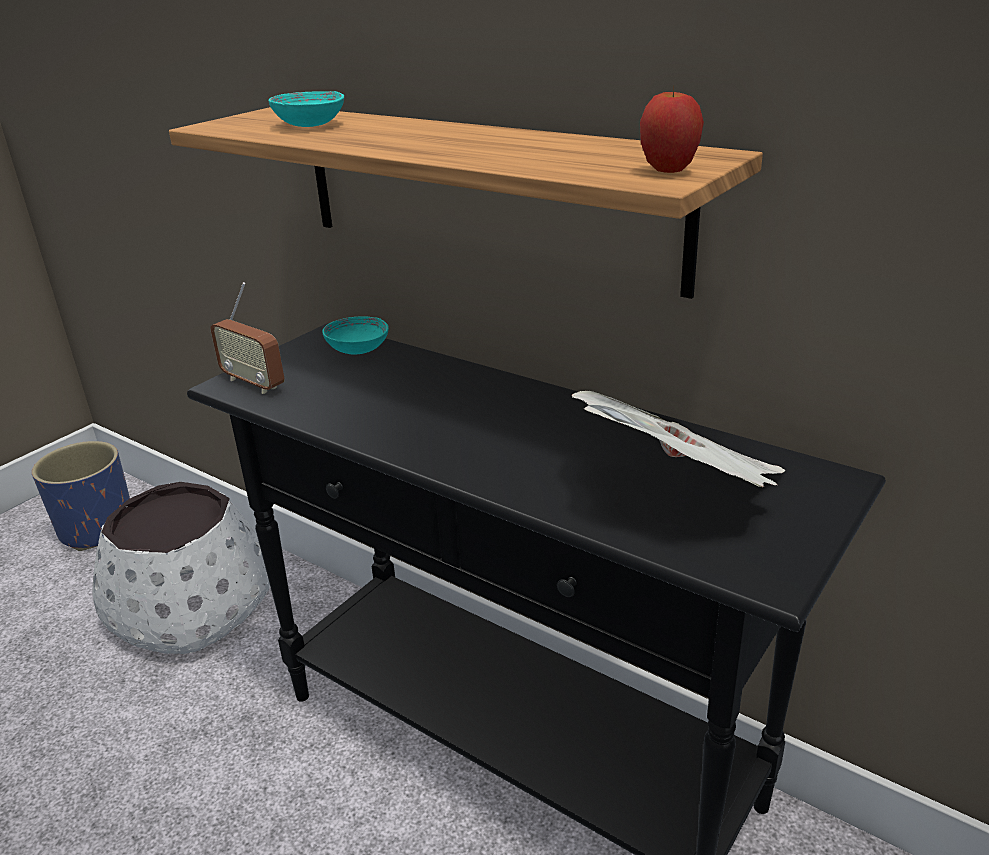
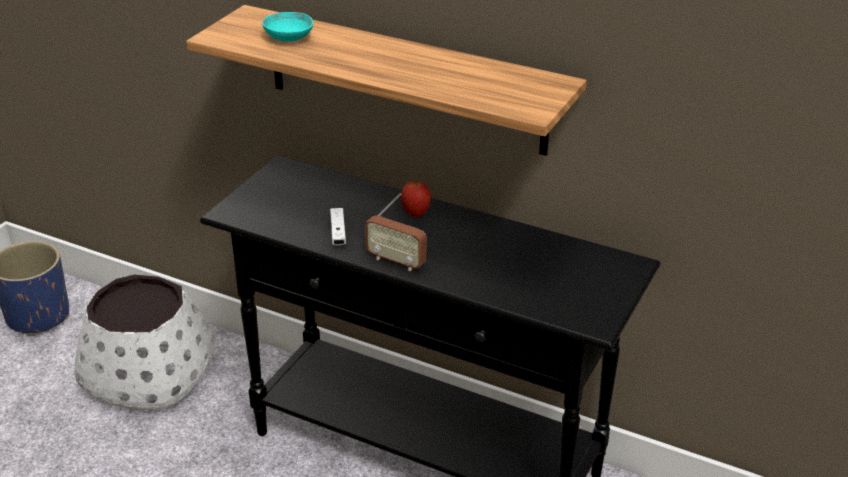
camera: 10 degrees left, 5 degrees up
radio [210,282,285,394] -> radio moved to [365,193,426,271]
turquoise bowl [322,317,389,354] -> none
newspaper [572,391,785,488] -> none
apple [640,85,704,173] -> apple moved to [401,181,431,217]
none -> white game controller [330,208,346,245]

